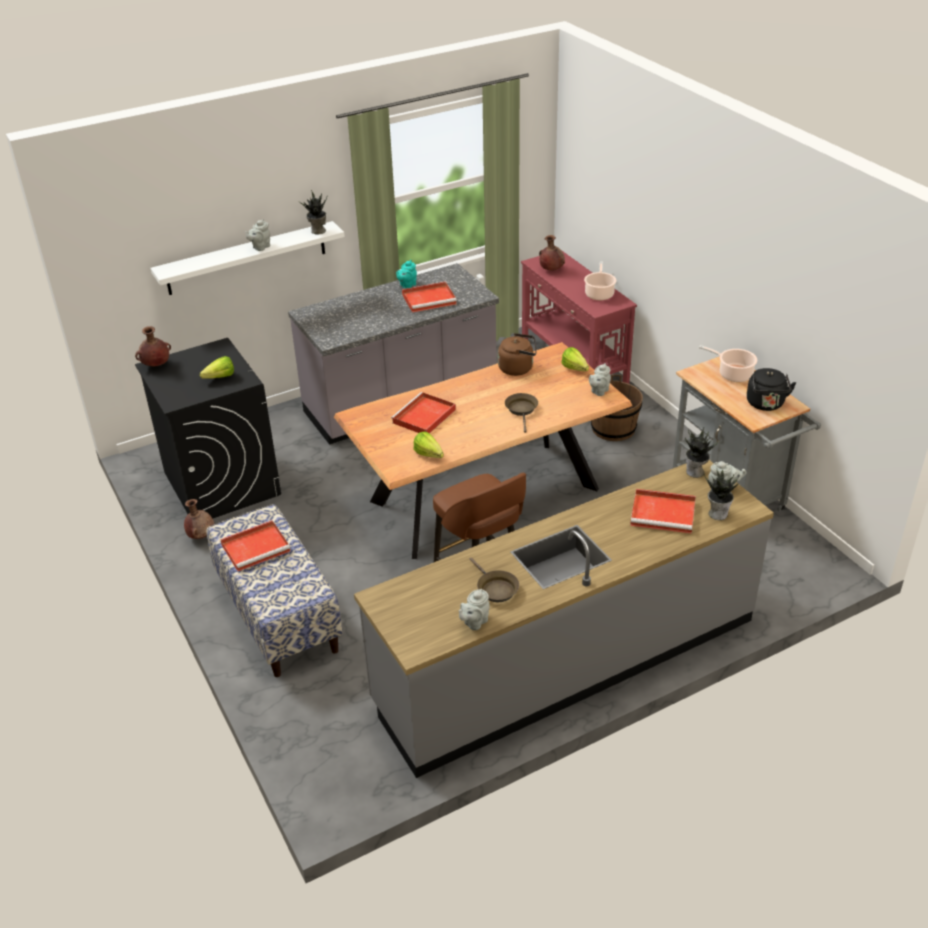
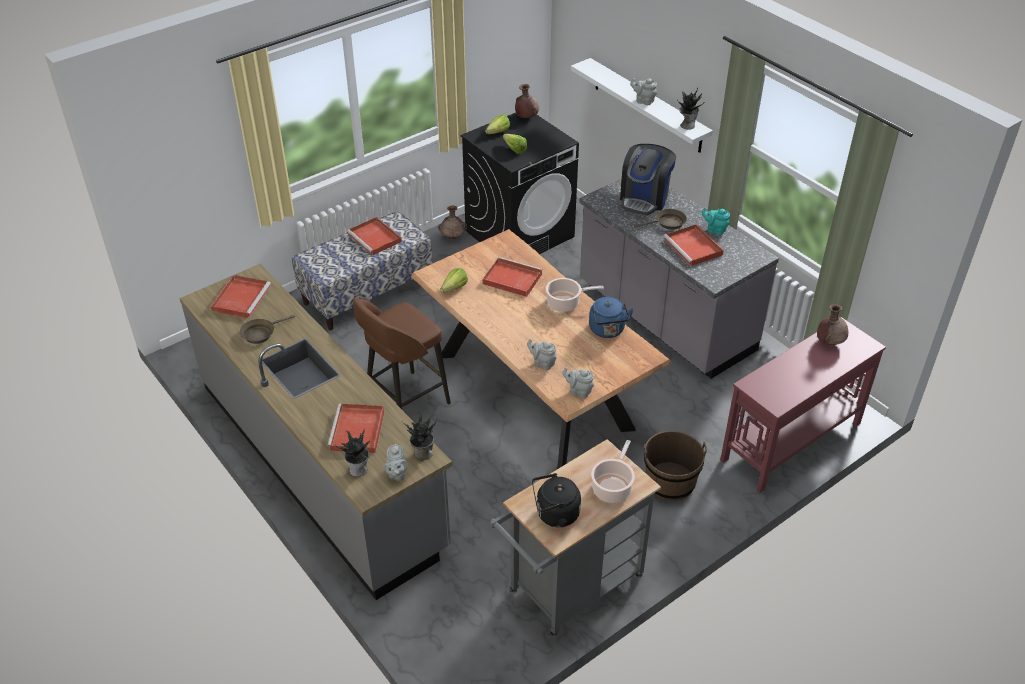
camera: 80 degrees right, 5 degrees up
grey teapot [459,589,490,630] -> grey teapot moved to [527,339,556,370]
brown kettle [498,333,537,376] -> blue kettle [589,297,634,338]
brown frying pan [505,393,538,433] -> brown frying pan moved to [634,209,687,230]
lettuce [562,347,589,371] -> lettuce moved to [485,114,510,134]
cooking pot [584,261,617,300] -> cooking pot moved to [546,278,604,312]
none -> red tray [211,275,271,318]
none -> coffee machine [620,144,676,215]

